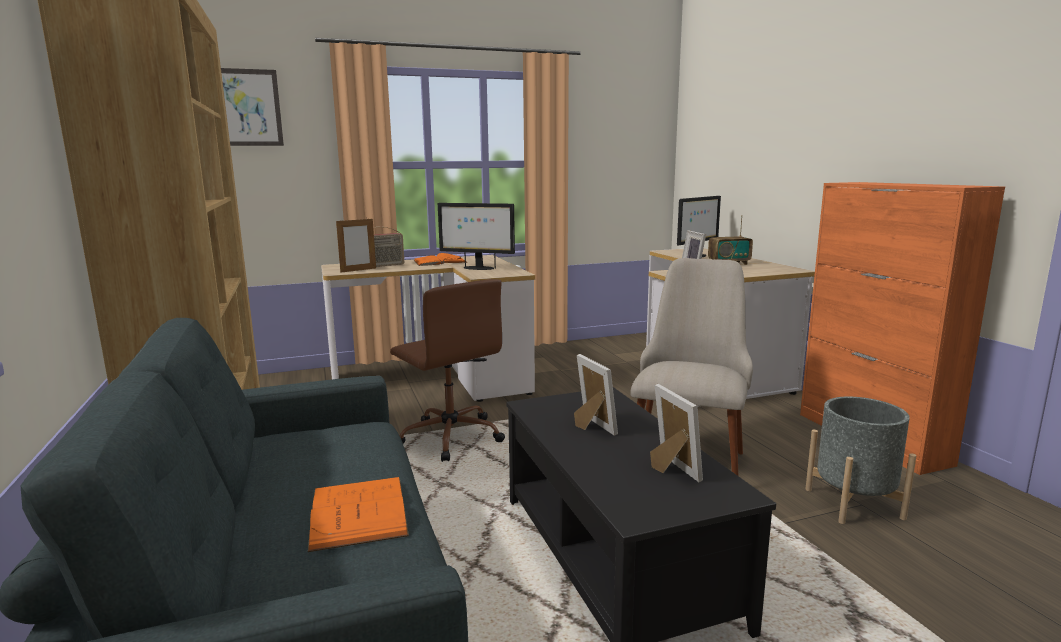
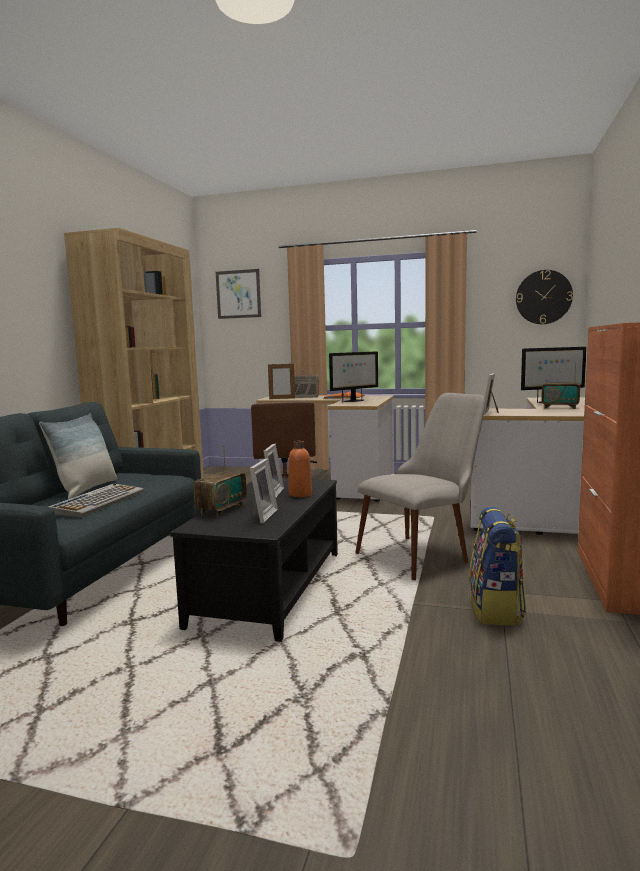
camera: 35 degrees right, 5 degrees down
orange book [308,477,409,552] -> keyboard [48,484,144,517]
monitor [438,203,515,270] -> monitor turned 90 degrees counterclockwise [329,351,378,402]
grey planter [805,397,916,524] -> backpack [469,507,527,626]
none -> pillow [39,413,117,499]
none -> radio [193,445,247,517]
none -> orange bottle [289,440,312,497]
none -> wall clock [516,270,573,324]

